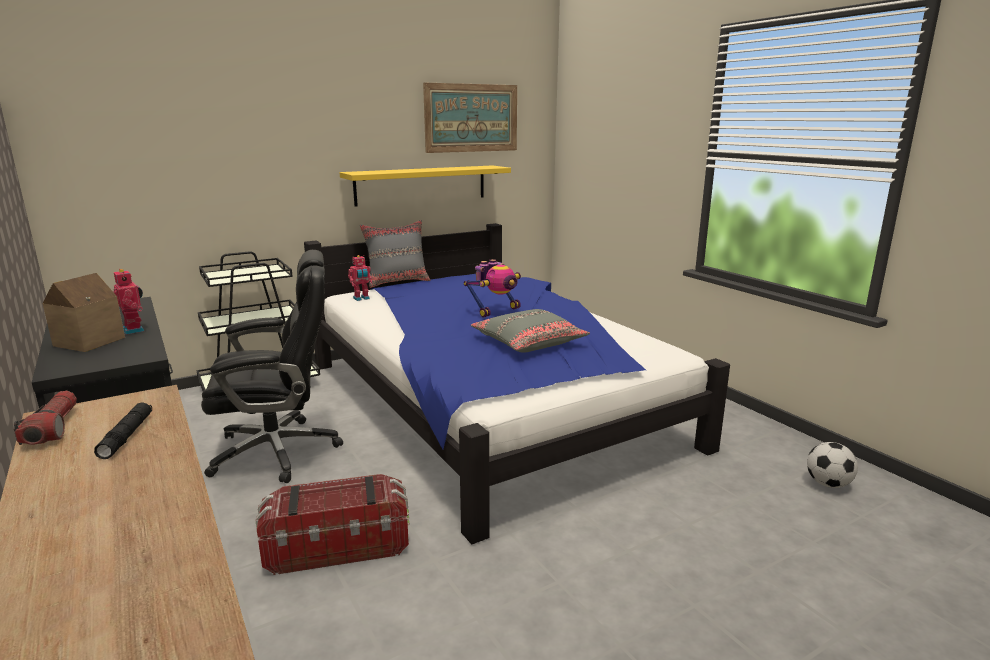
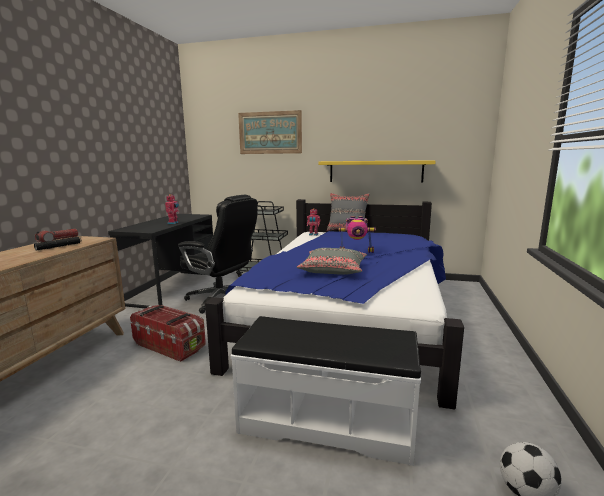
camera: 45 degrees right, 5 degrees down
toy house [42,273,125,352] -> none
picture [423,83,517,153] -> picture moved to [238,110,302,154]
none -> white bench [231,316,421,466]

